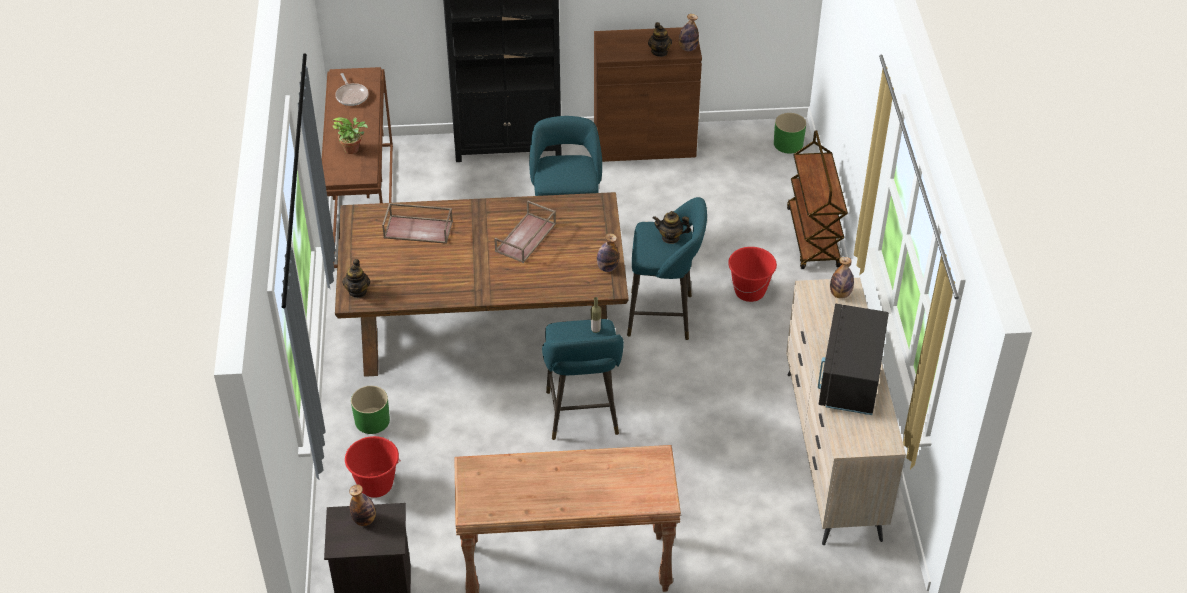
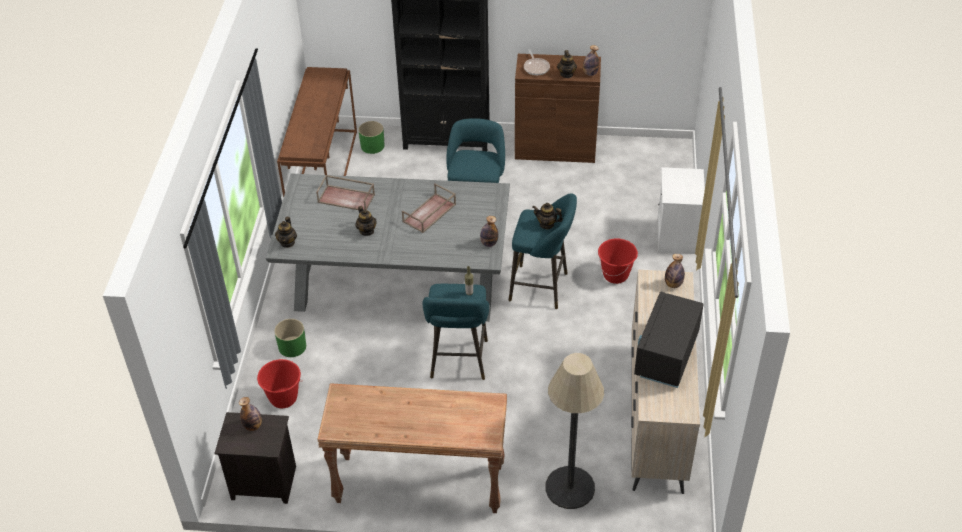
camera: 10 degrees right, 0 degrees up
potted plant [333,117,368,154] -> none
frying pan [335,73,369,106] -> frying pan moved to [524,49,550,75]
brown dining table [335,192,629,377] -> grey dining table [266,174,510,322]
green planter [774,113,806,154] -> green planter moved to [358,121,384,154]
brown cart [787,130,848,269] -> white nightstand [657,167,705,254]
none -> teapot [355,206,377,236]
none -> floor lamp [546,353,604,509]

